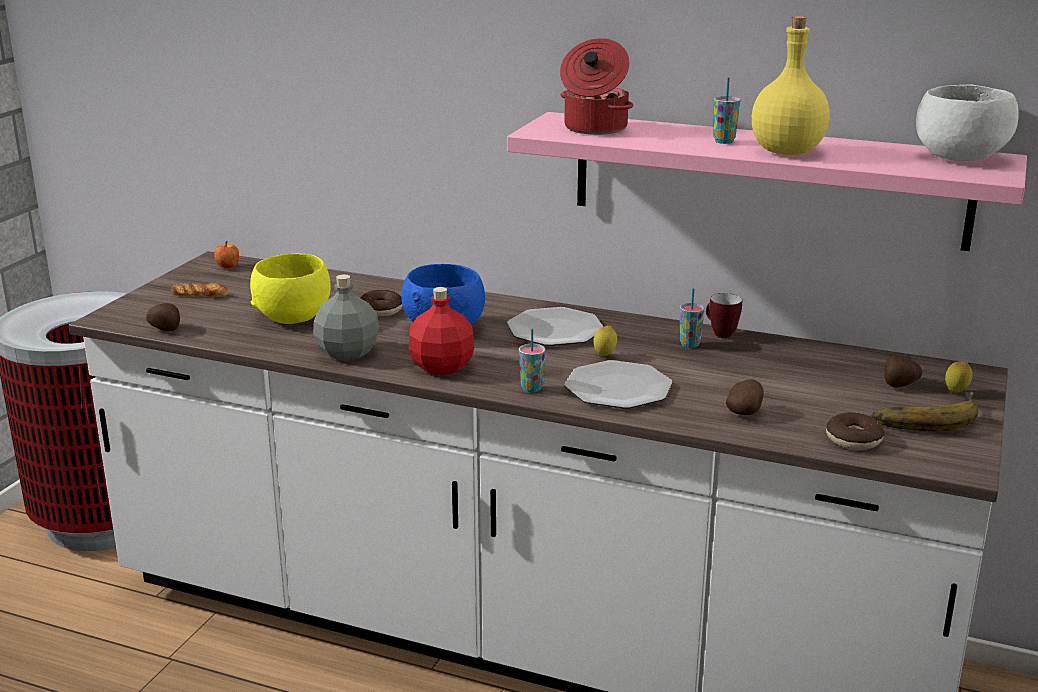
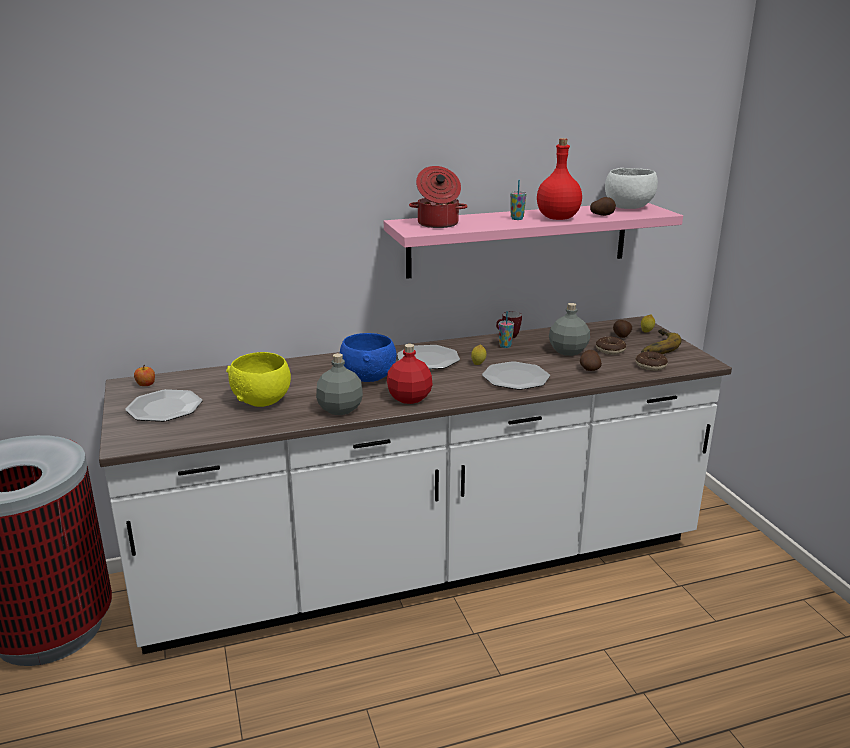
camera: 40 degrees left, 0 degrees up
potato [146,303,180,331] -> potato moved to [590,197,616,216]
bread [171,283,228,297] -> plate [125,389,202,422]
donut [360,290,403,316] -> donut moved to [596,337,626,355]
cup [519,329,545,393] -> none
yellow bottle [752,16,830,155] -> red bottle [537,138,582,220]
none -> grey bottle [549,303,590,356]

